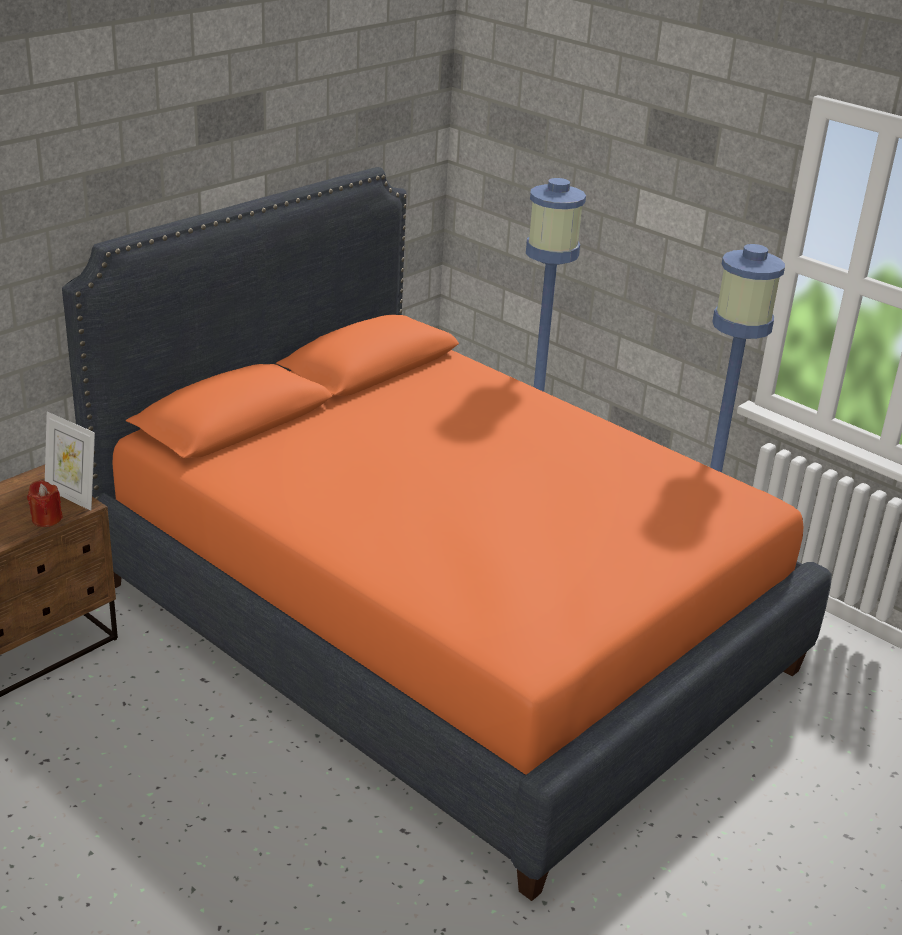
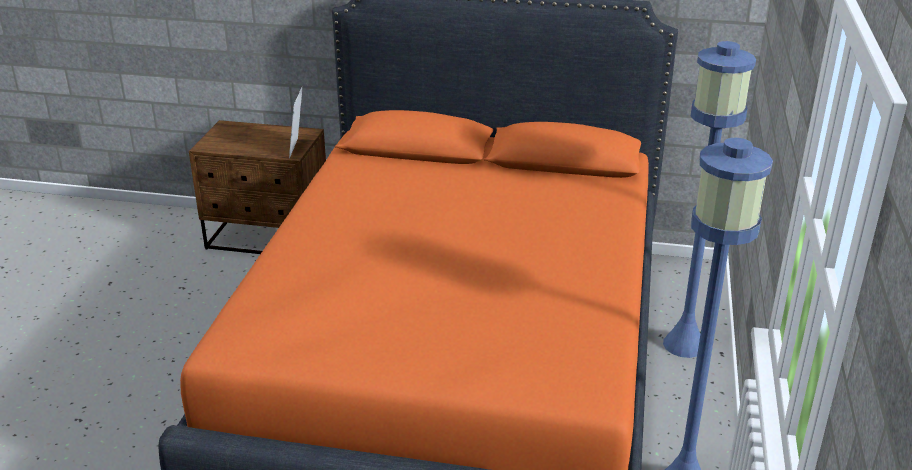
camera: 60 degrees right, 0 degrees up
red candle [27,480,63,527] -> none

